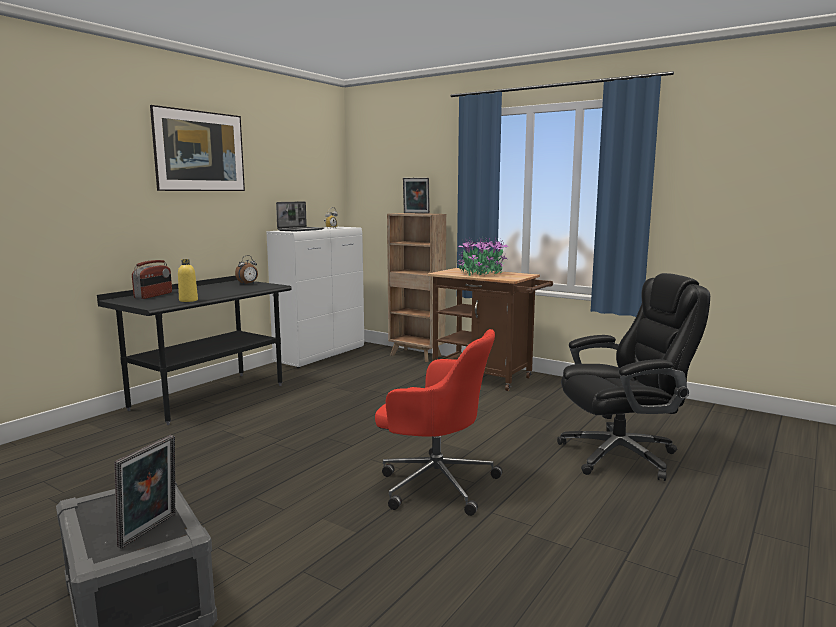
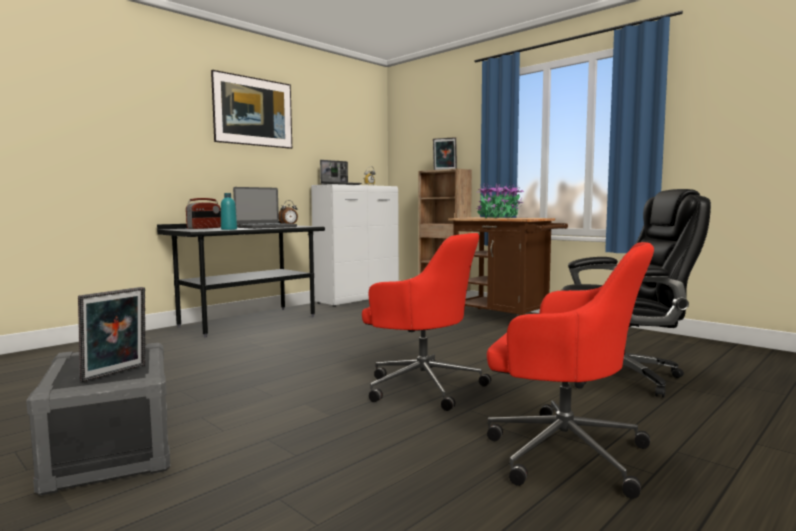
camera: 10 degrees right, 5 degrees down
yellow bottle [178,259,198,302] -> turquoise bottle [221,193,237,230]
none -> laptop [233,187,297,229]
none -> red office chair [487,242,654,499]

